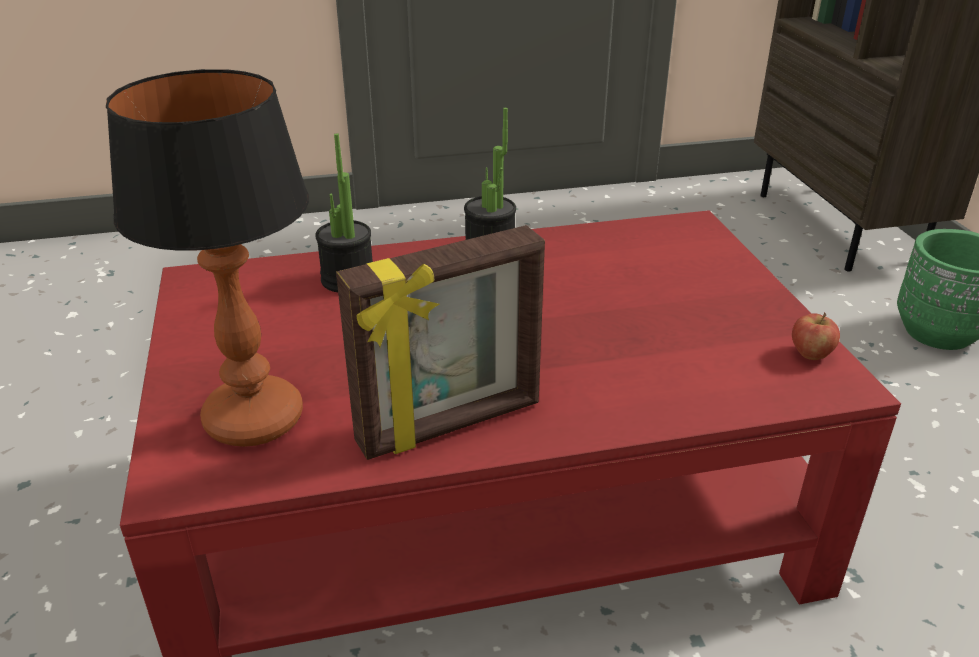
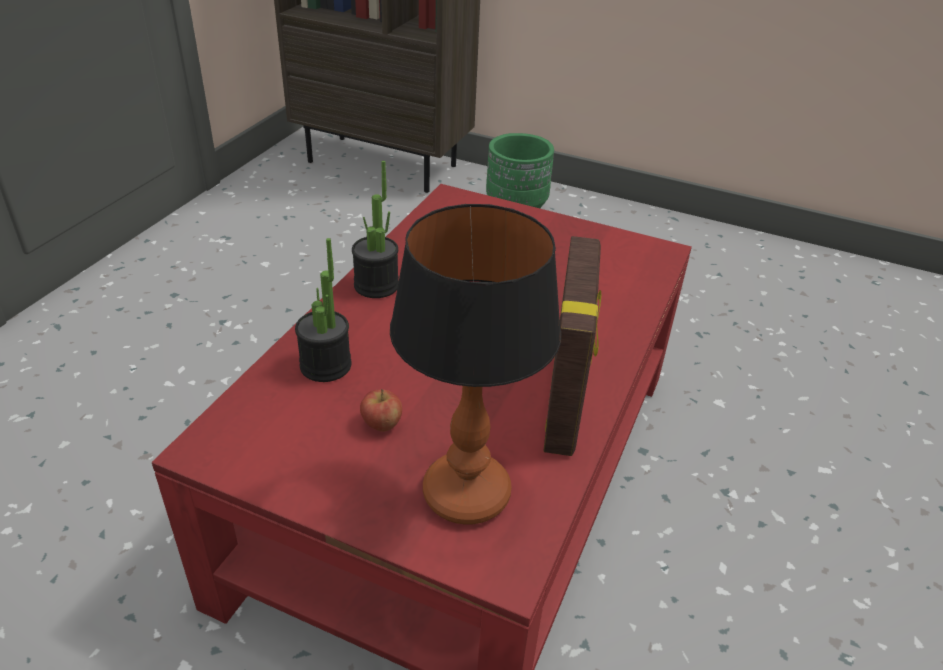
camera: 55 degrees left, 5 degrees up
apple [792,312,840,360] -> apple moved to [360,389,402,432]

